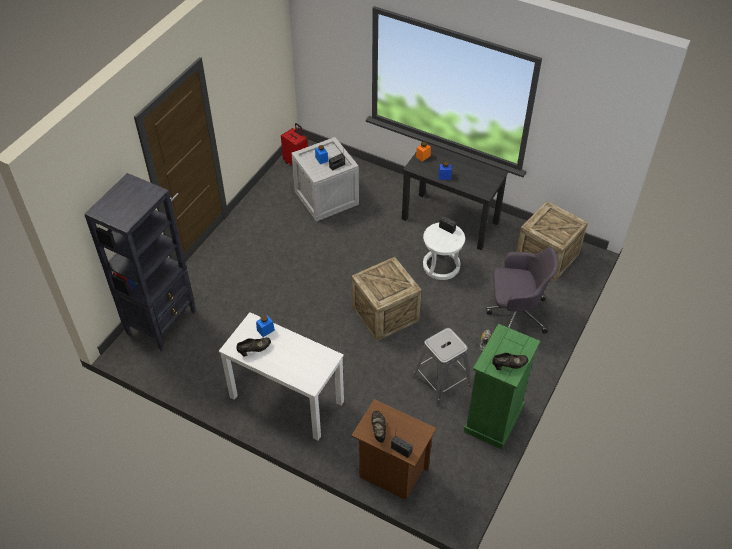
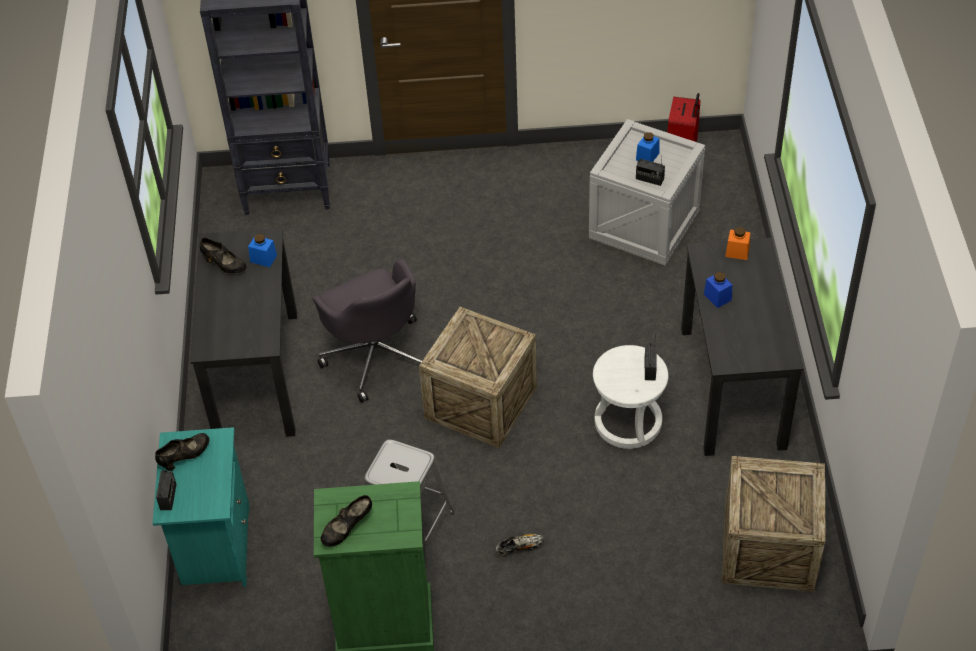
camera: 60 degrees right, 0 degrees up
white desk [219,312,344,441] -> black desk [190,228,297,437]
brown nightstand [351,399,436,500] -> turquoise nightstand [153,427,249,587]
grey office chair [486,247,559,334] -> grey office chair moved to [312,258,422,403]
black shoe [492,353,528,370] -> black shoe turned 90 degrees clockwise [321,495,372,547]

